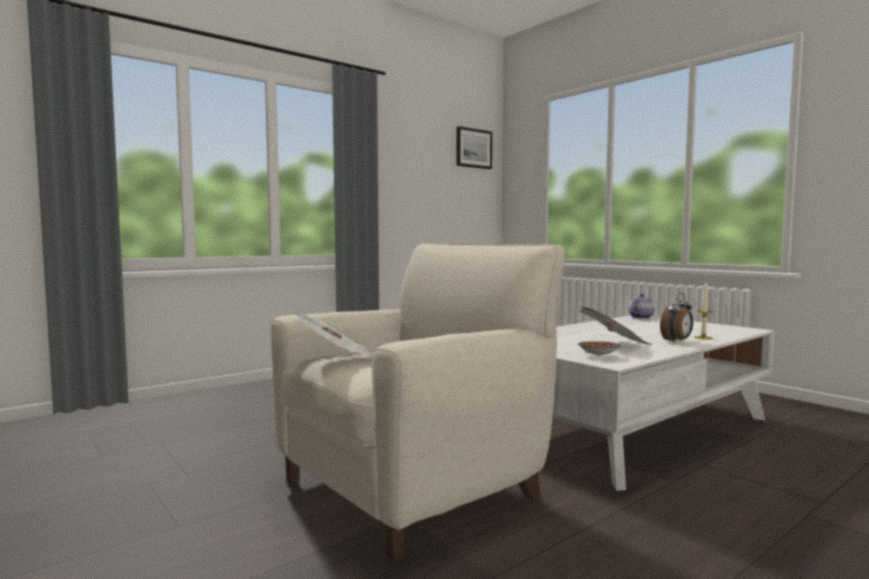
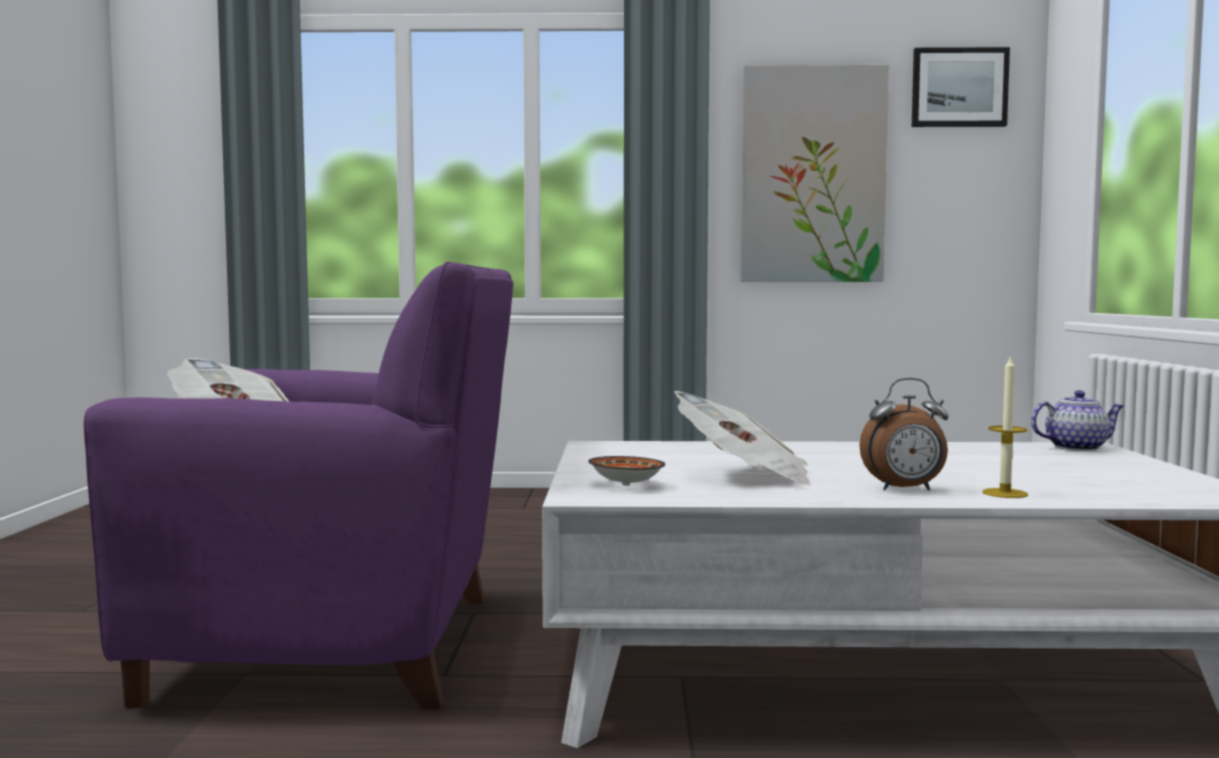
camera: 40 degrees right, 0 degrees up
beige armchair [270,243,565,562] -> purple armchair [84,262,513,710]
none -> picture [740,65,889,282]

